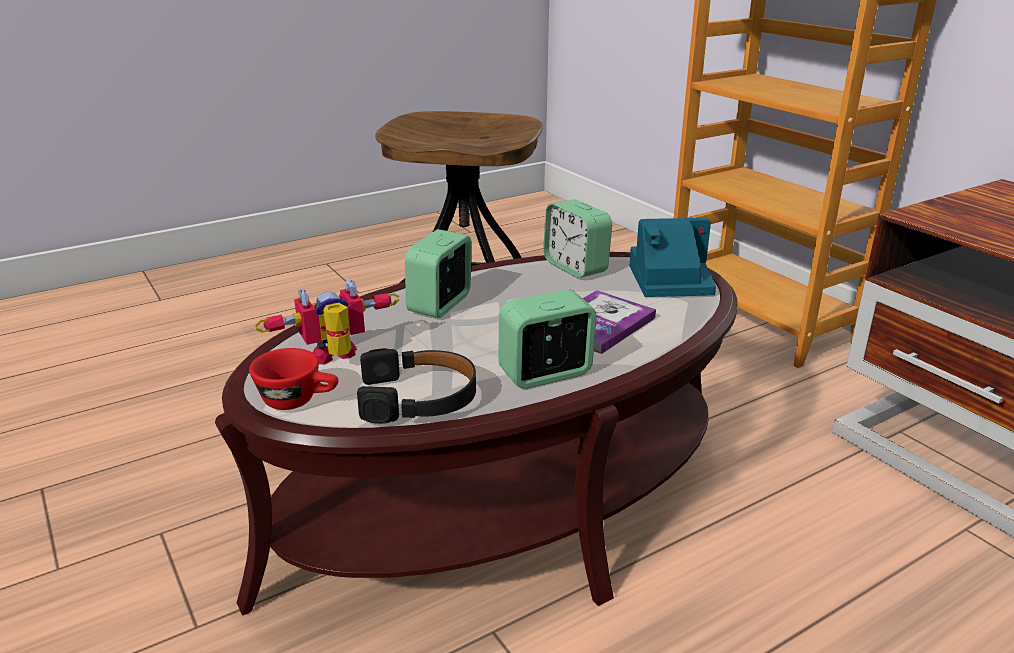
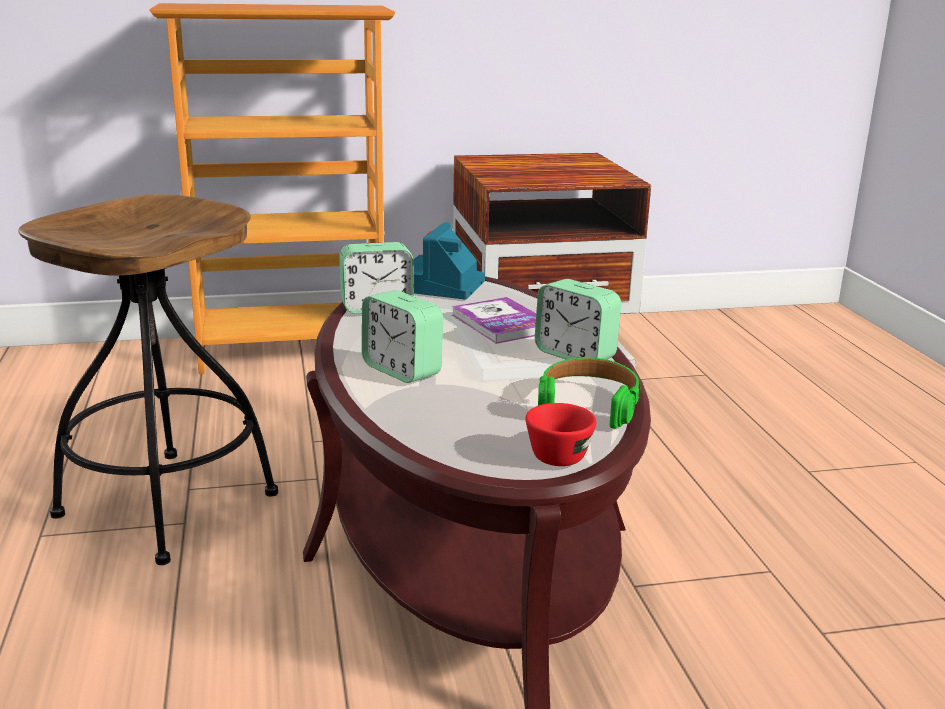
camera: 70 degrees left, 5 degrees down
toy robot [254,279,399,365] -> none
black headphones [357,348,476,424] -> green headphones [538,357,640,429]
alarm clock [498,289,597,389] -> alarm clock turned 45 degrees counterclockwise [535,279,622,360]

